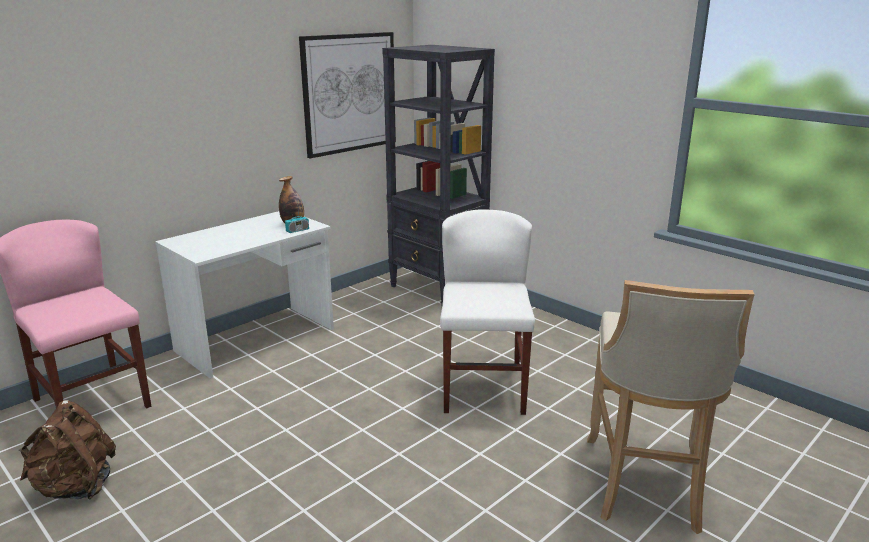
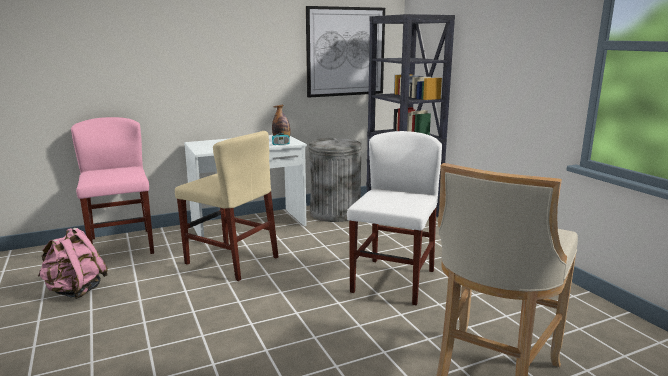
camera: 20 degrees right, 5 degrees down
brown backpack [19,400,116,500] -> pink backpack [38,228,108,299]
none -> beige chair [175,131,278,281]
none -> grey trash can [308,138,362,222]

